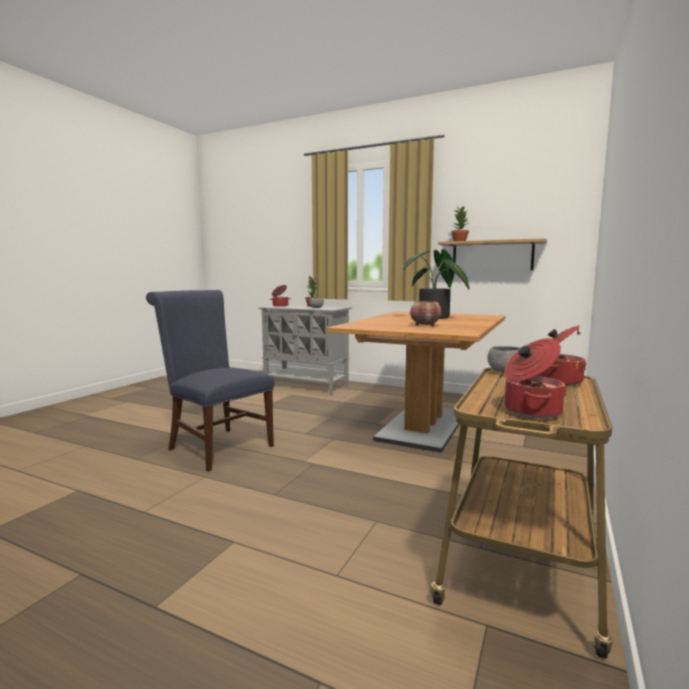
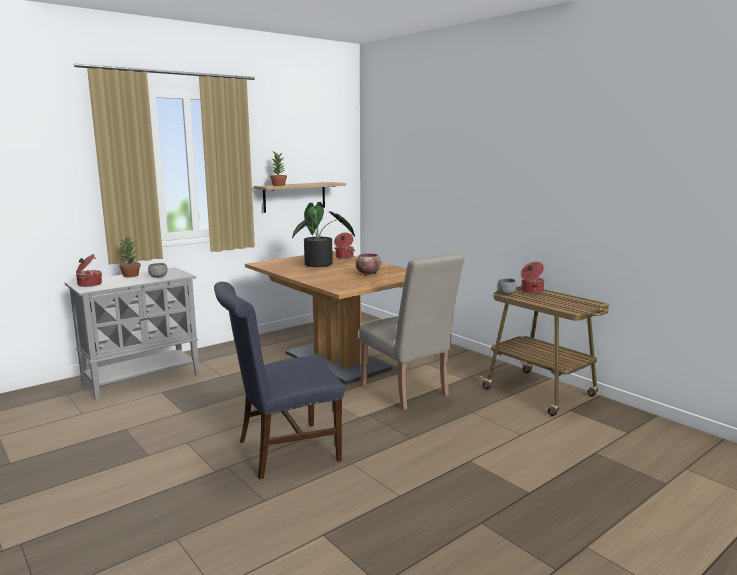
camera: 65 degrees left, 5 degrees up
cooking pot [504,338,567,418] -> cooking pot moved to [334,233,355,259]
none -> beige chair [359,253,464,410]

